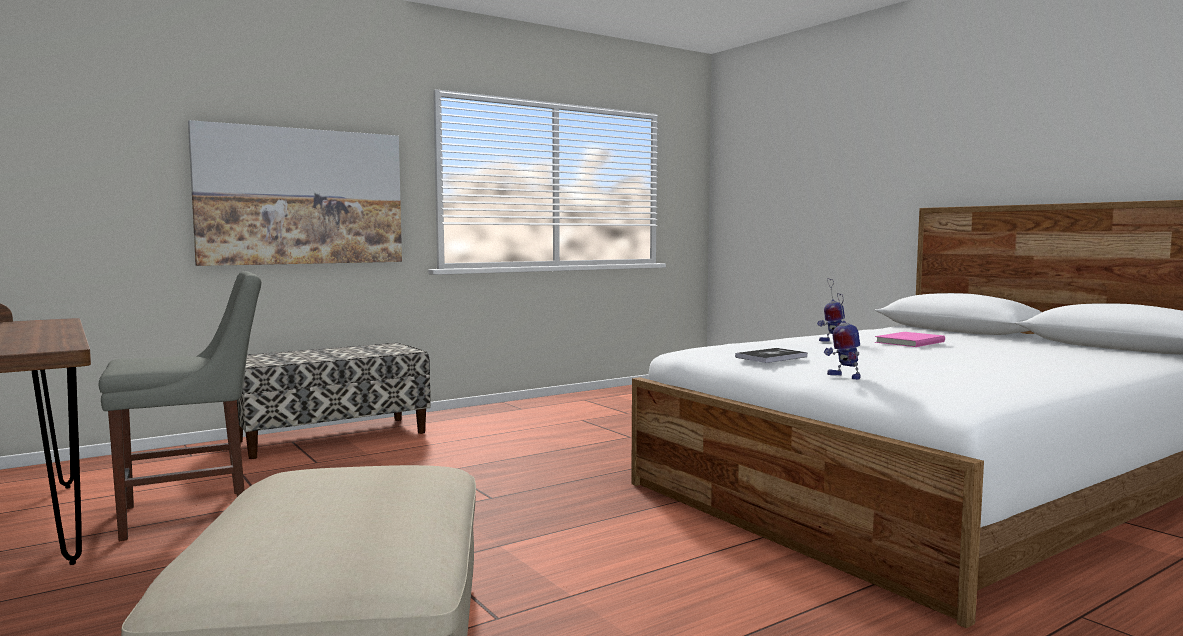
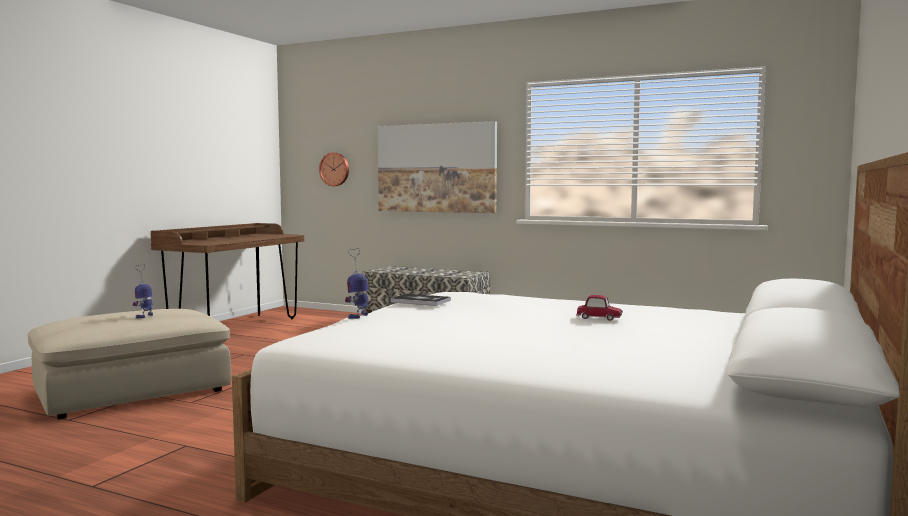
camera: 60 degrees right, 0 degrees up
grey chair [99,271,262,541] -> none
toy robot [817,278,845,341] -> toy robot moved to [133,264,153,318]
pink book [875,332,945,347] -> toy car [576,295,623,321]
none -> wall clock [319,153,349,186]

